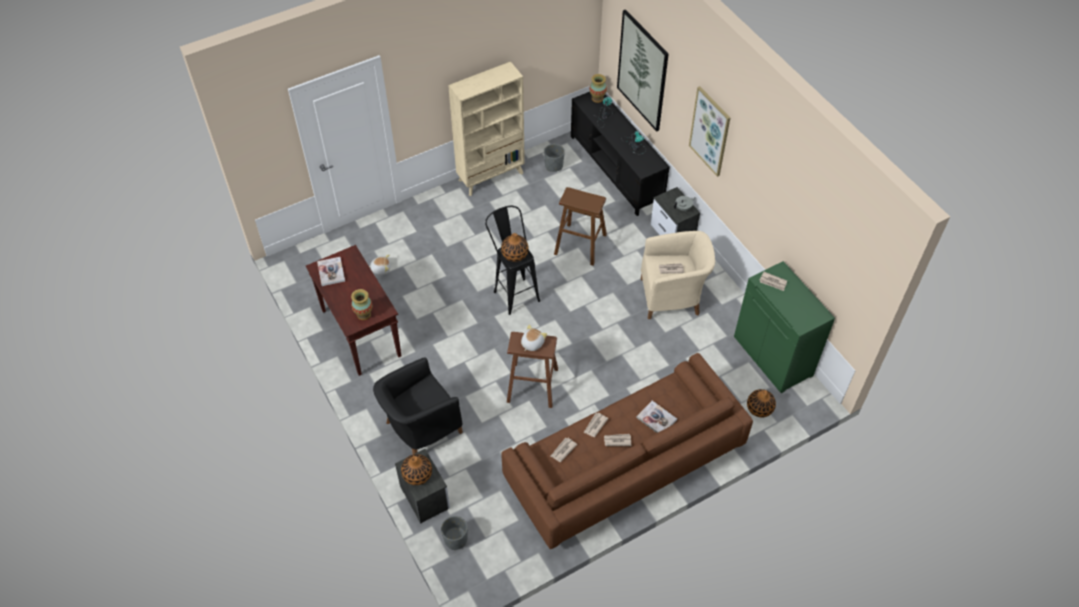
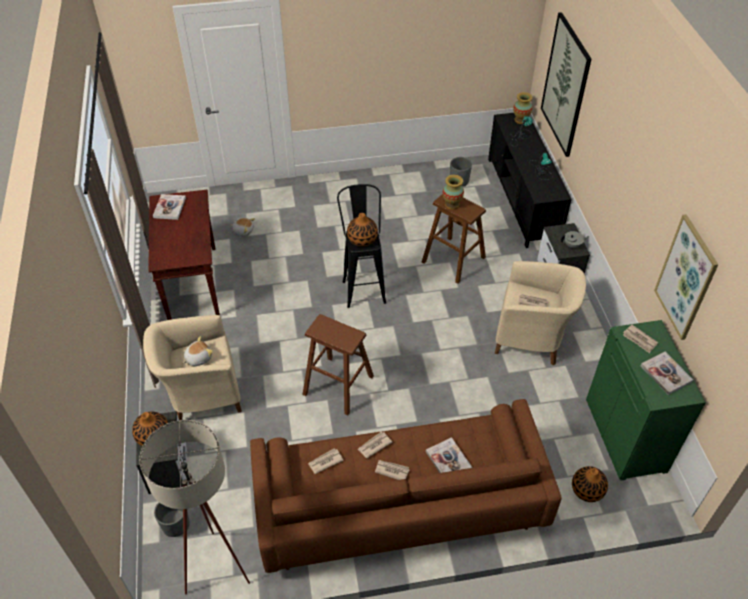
camera: 20 degrees right, 5 degrees down
vase [351,289,372,320] -> vase moved to [443,175,464,210]
black armchair [373,358,463,454] -> beige armchair [143,315,242,420]
beige bookcase [448,61,525,196] -> none
plush toy [521,324,547,351] -> plush toy moved to [183,336,213,366]
picture [689,86,730,177] -> picture moved to [654,214,718,340]
none -> beige floor lamp [139,420,250,594]
none -> book [641,352,693,395]

